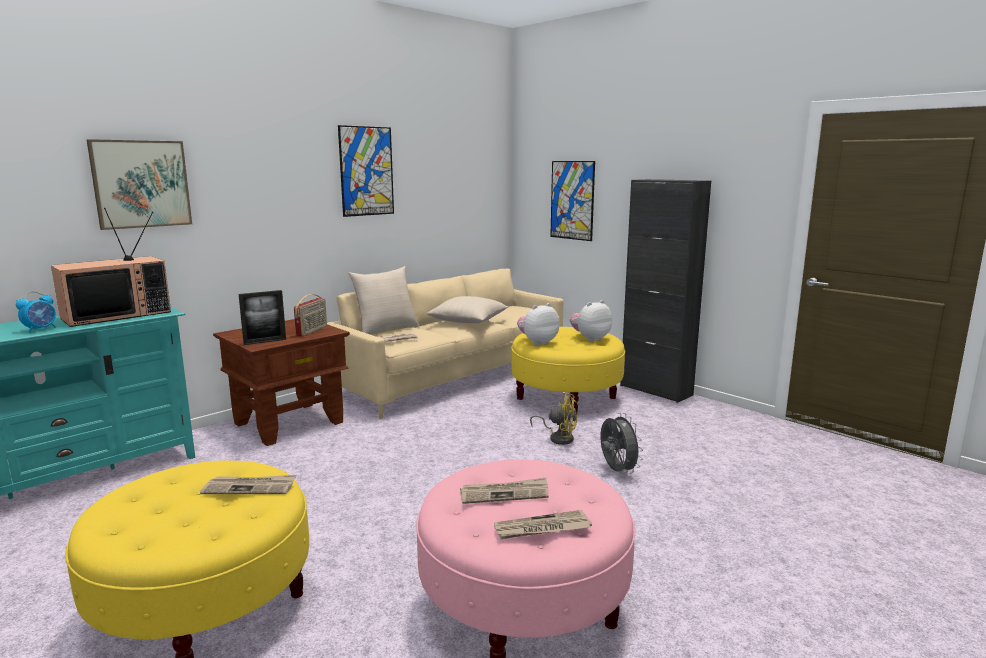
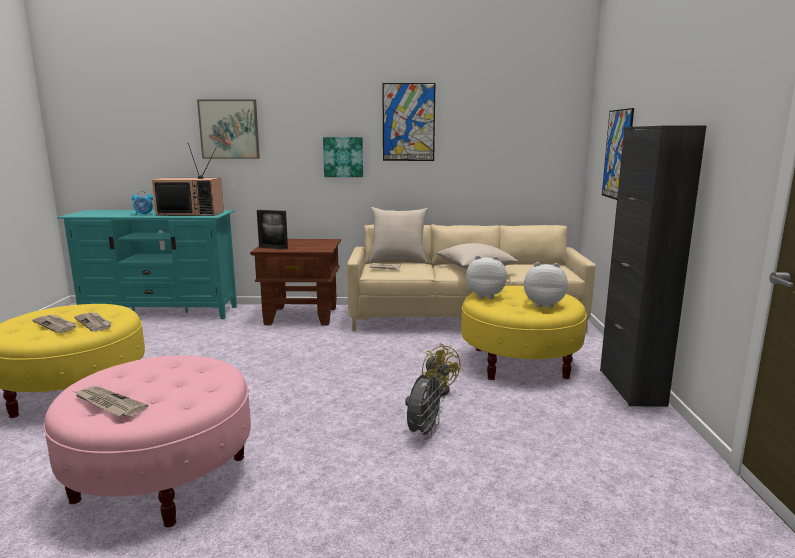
camera: 45 degrees right, 0 degrees up
radio [294,294,327,336] -> none
newspaper [460,478,549,504] -> newspaper moved to [32,315,77,333]
none -> picture [323,137,363,177]

